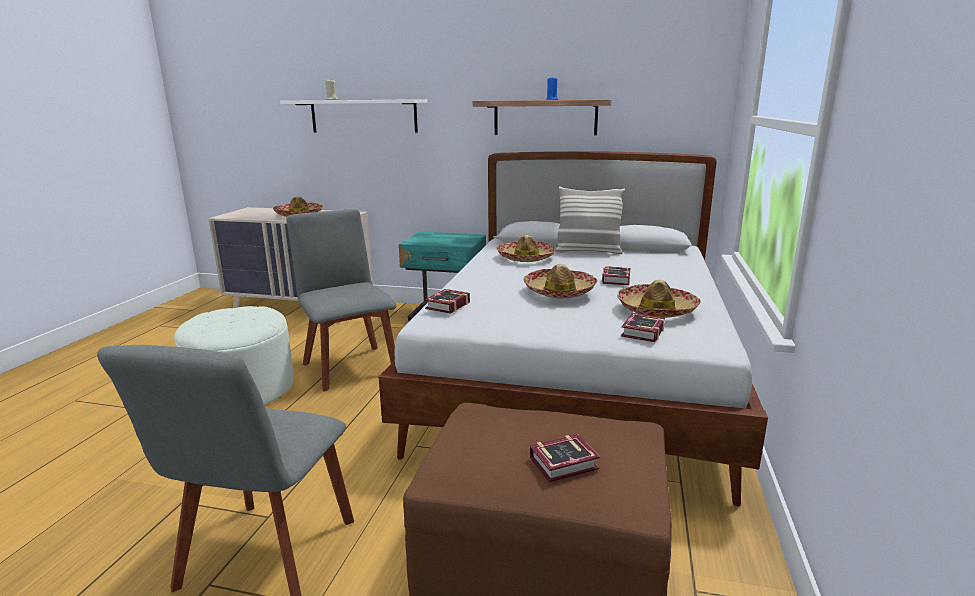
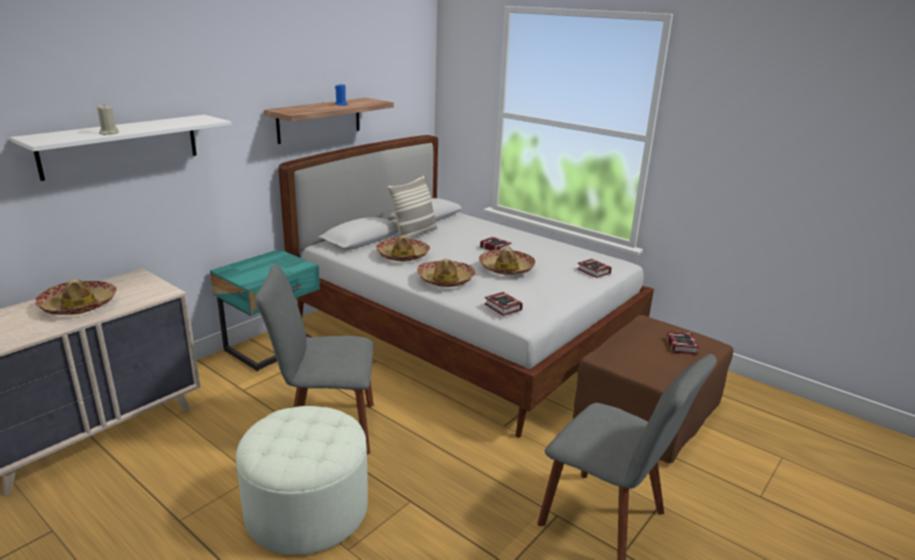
camera: 65 degrees left, 5 degrees up
hat [617,280,701,318] -> hat moved to [417,258,475,287]

